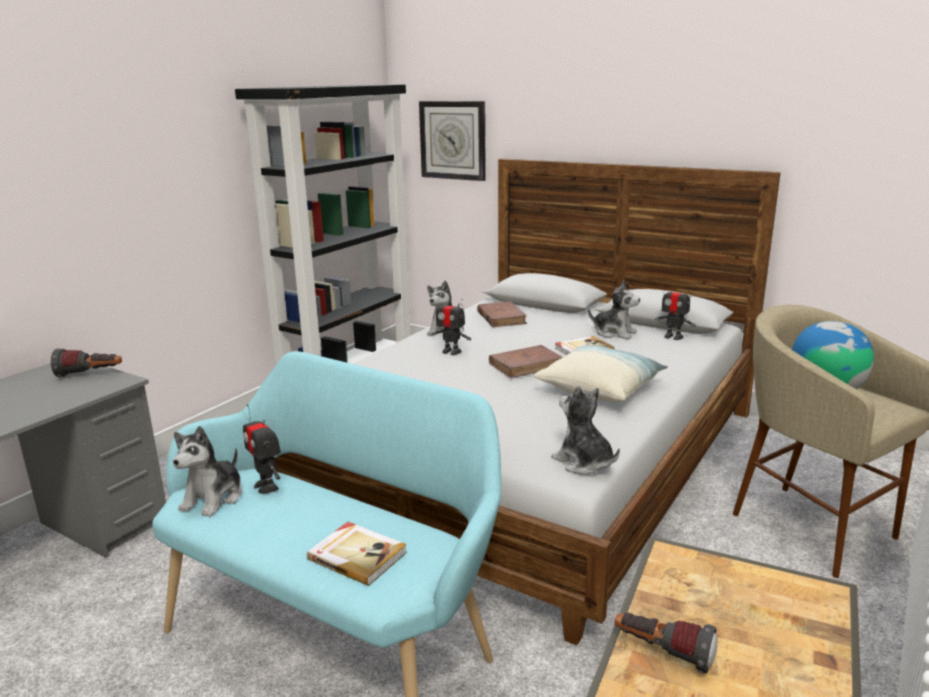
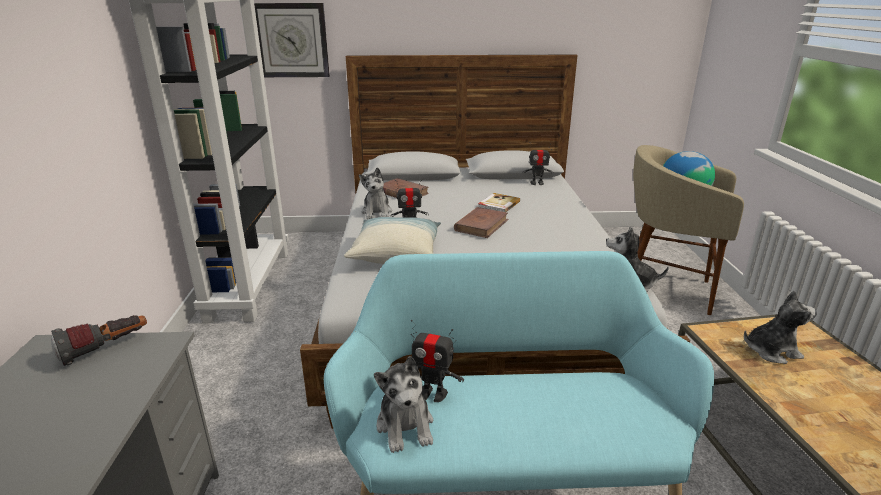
camera: 35 degrees left, 5 degrees up
book [307,522,407,586] -> none
pillow [533,345,668,402] -> pillow moved to [344,217,441,264]
plush toy [588,280,640,339] -> plush toy moved to [744,291,817,364]
flashlight [615,613,718,674] -> none

